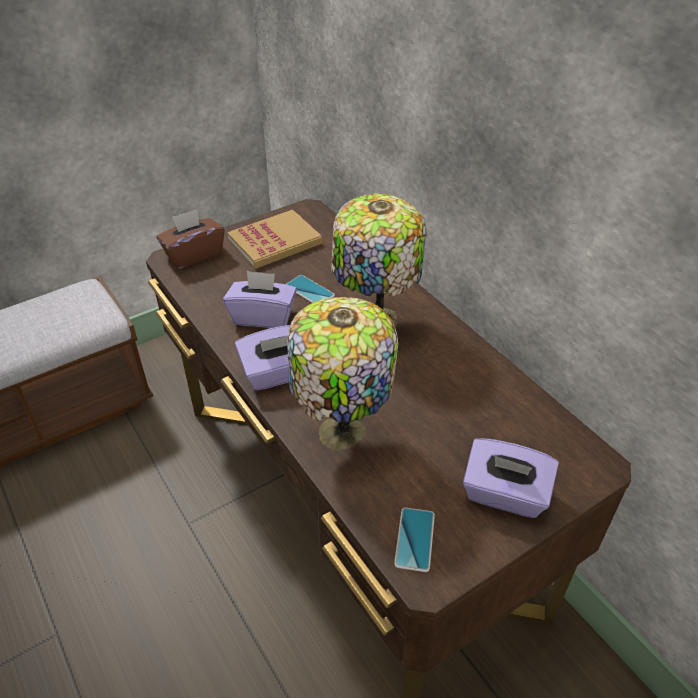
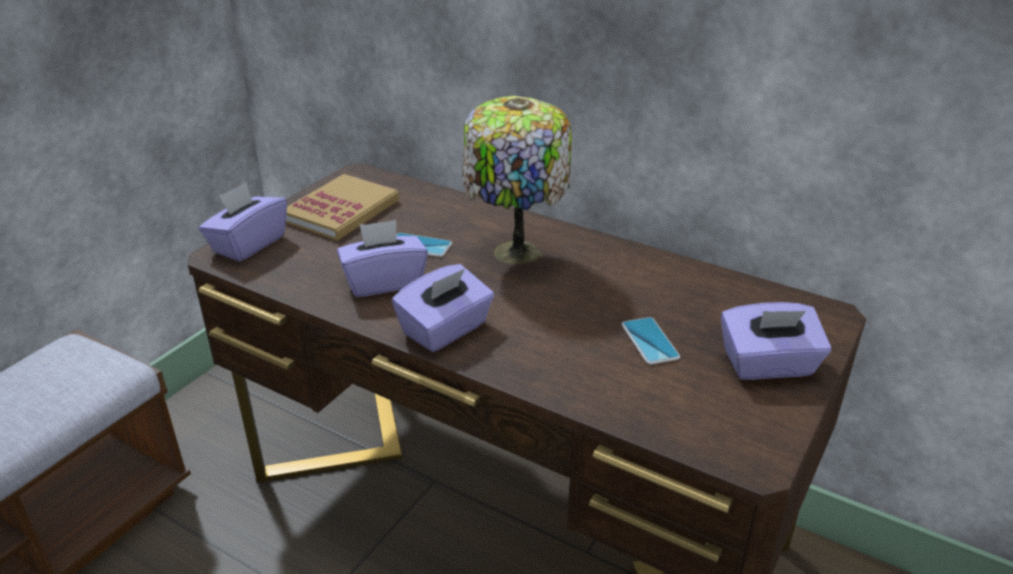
camera: 25 degrees left, 10 degrees down
brown tissue box [157,209,225,269] -> purple tissue box [199,183,287,262]
table lamp [287,297,398,450] -> none
phone [394,508,435,572] -> phone moved to [622,317,680,365]

